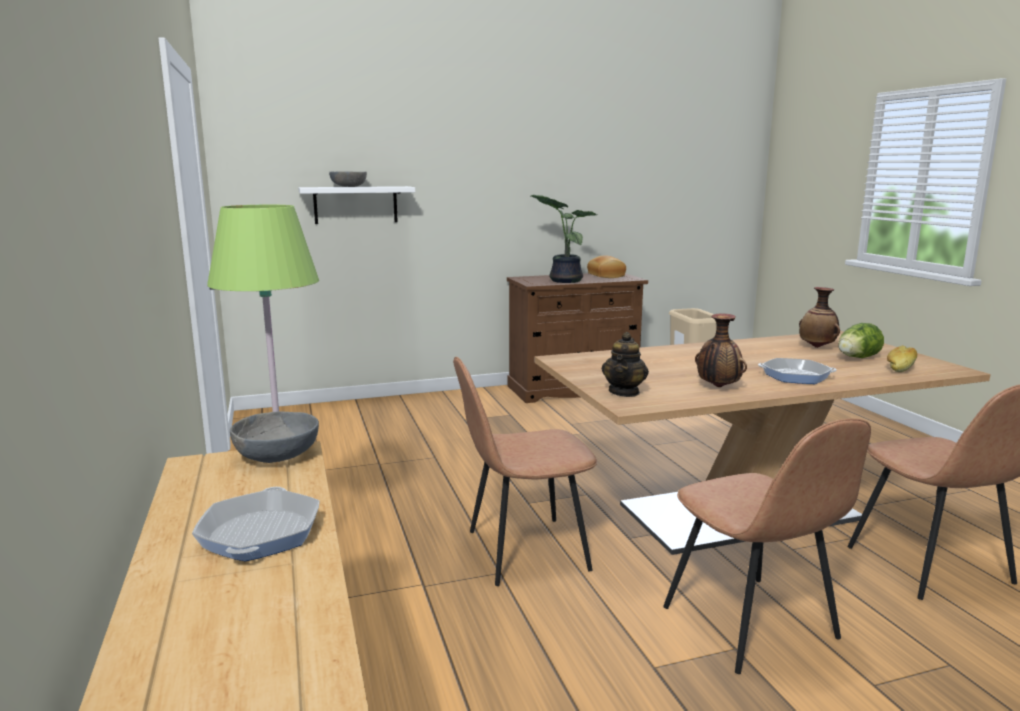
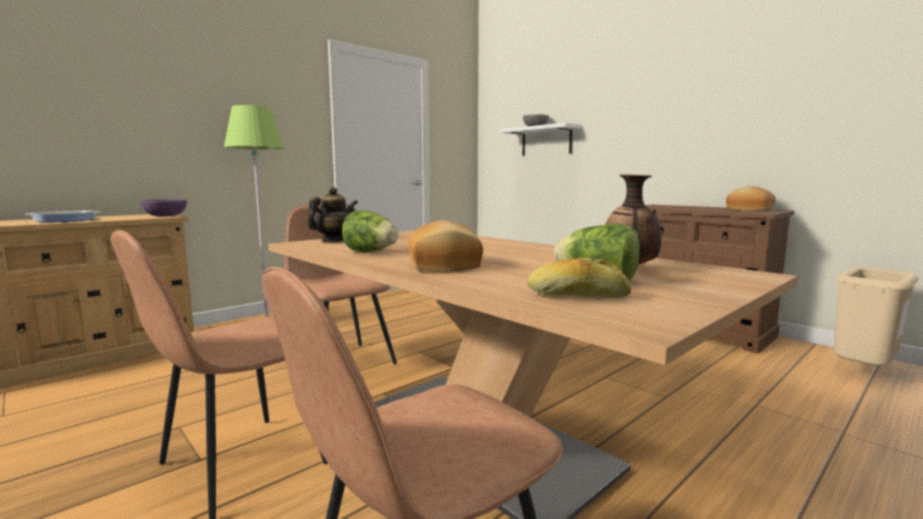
camera: 65 degrees right, 5 degrees down
grey bowl [230,412,319,463] -> purple bowl [140,199,187,216]
potted plant [531,195,597,283] -> none
teapot [602,332,649,397] -> teapot turned 135 degrees clockwise [307,187,358,242]
vase [695,314,747,387] -> lettuce [342,210,399,252]
frying pan [758,358,837,384] -> bread [408,220,483,272]

